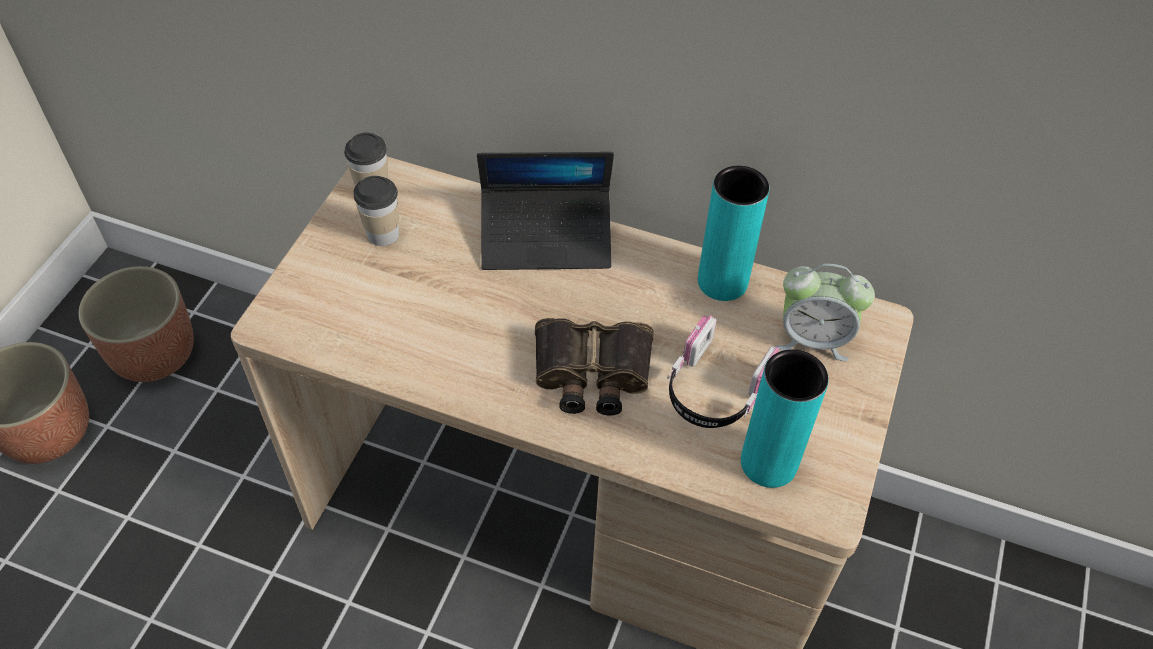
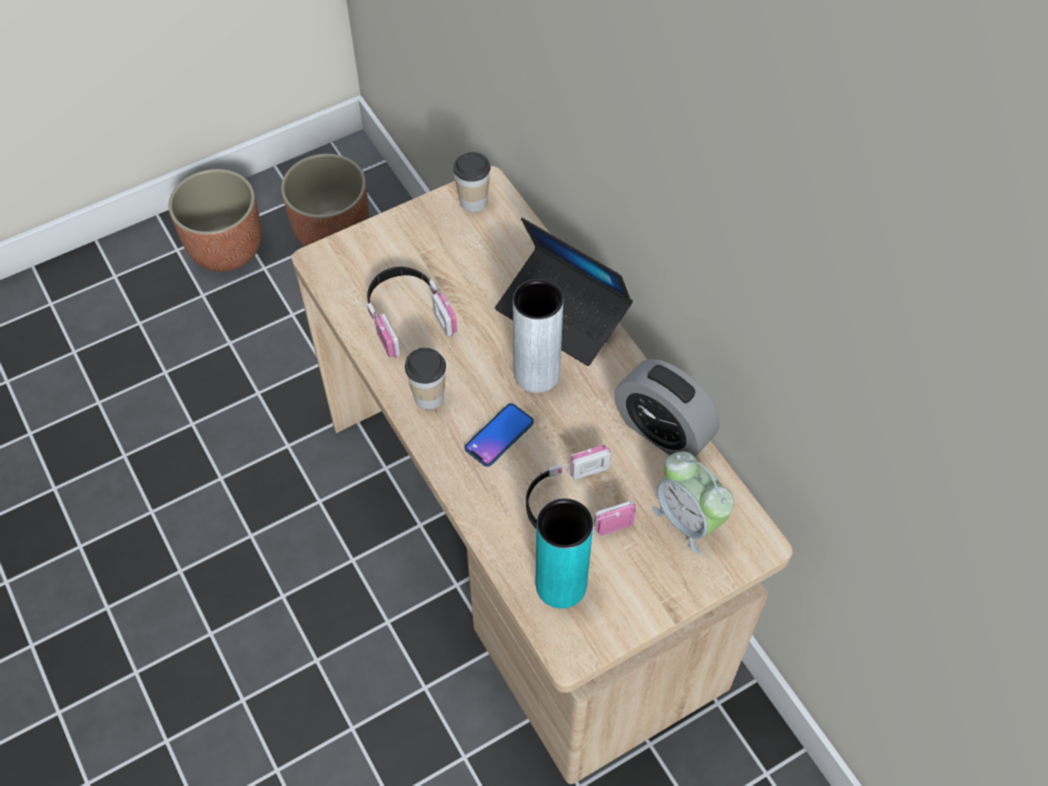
camera: 40 degrees right, 5 degrees up
cup [354,176,399,246] -> cup moved to [405,348,446,410]
binoculars [535,318,654,416] -> phone [464,403,534,467]
turquoise vase [698,166,770,301] -> alarm clock [614,359,720,457]
none -> headphones [365,267,457,358]
none -> grey vase [513,279,563,393]

